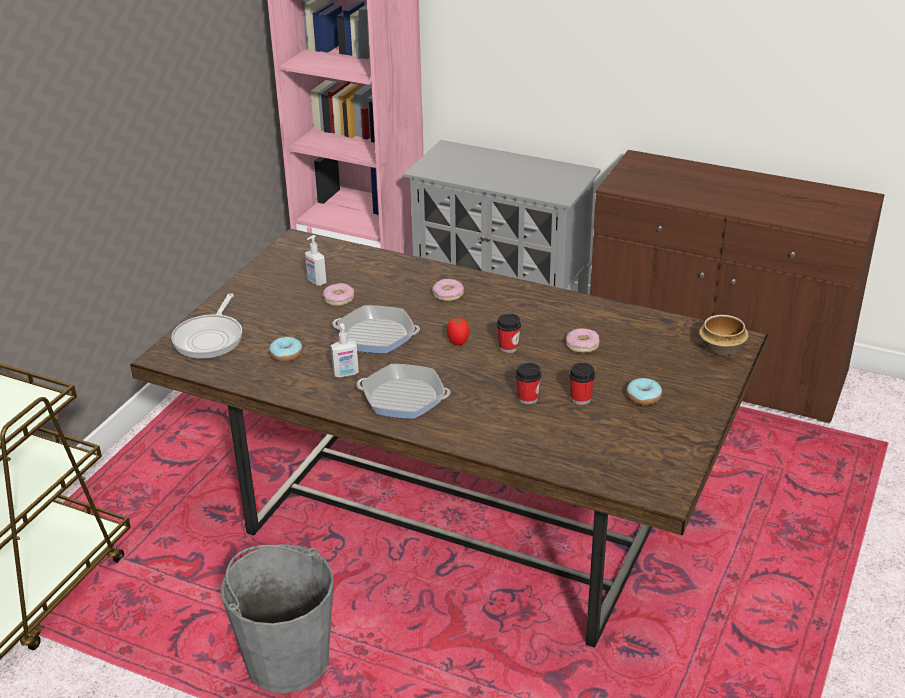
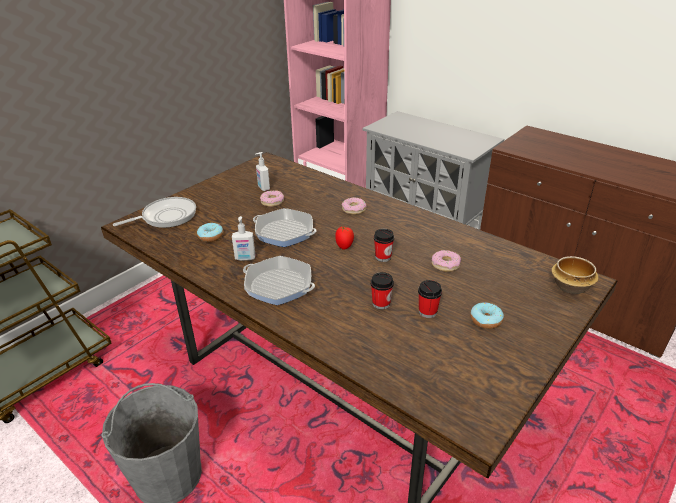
camera: 15 degrees right, 0 degrees up
frying pan [171,293,242,359] -> frying pan turned 150 degrees counterclockwise [113,197,196,228]

